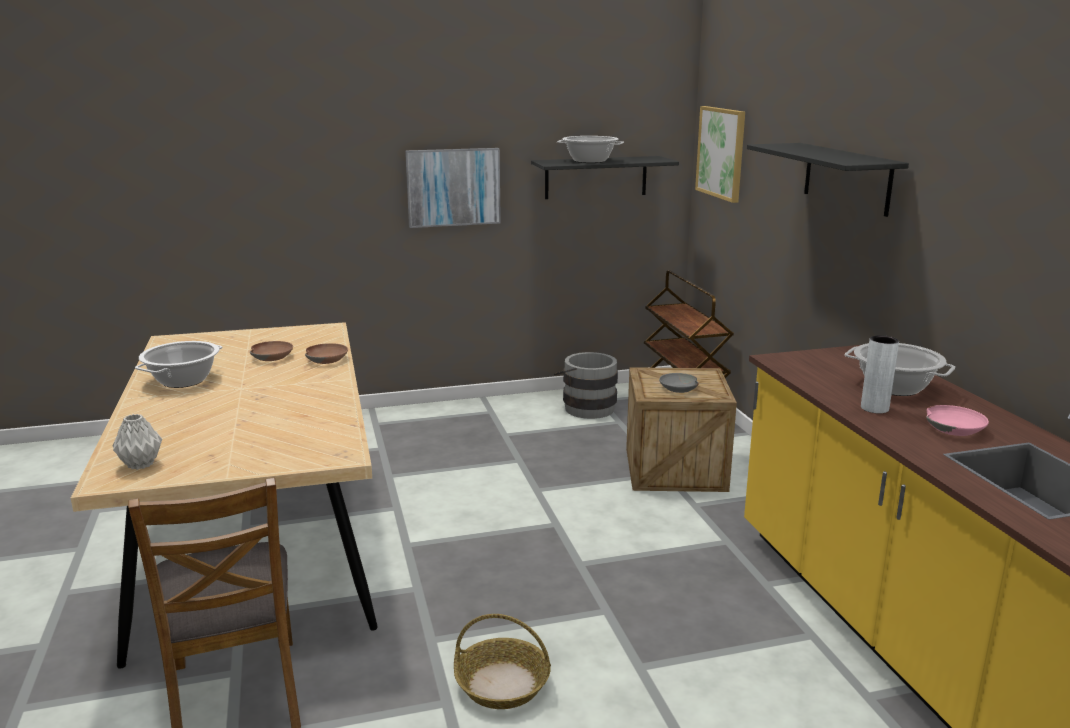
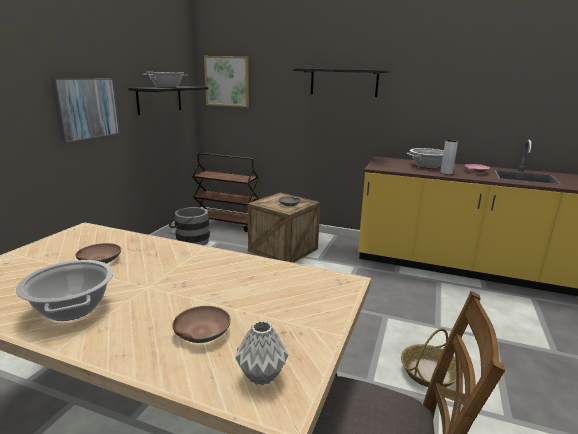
camera: 55 degrees left, 0 degrees up
brown bowl [305,343,348,364] -> brown bowl moved to [172,306,231,343]

